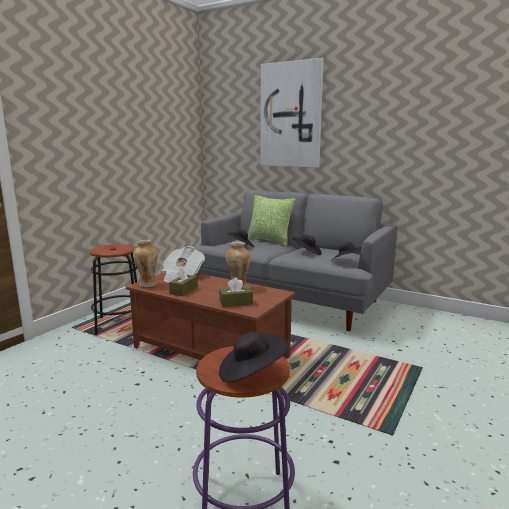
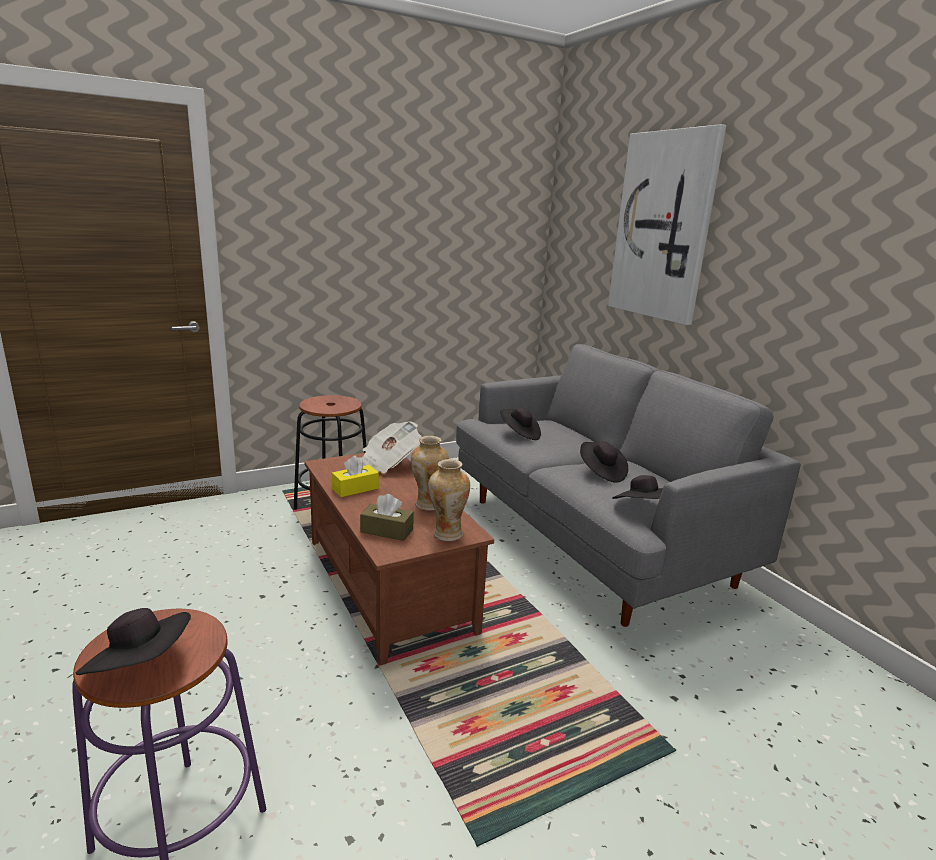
camera: 30 degrees right, 5 degrees up
vase [133,240,158,287] -> vase moved to [428,459,470,541]
brown tissue box [169,267,198,296] -> yellow tissue box [332,455,379,497]
pillow [248,195,295,246] -> none

